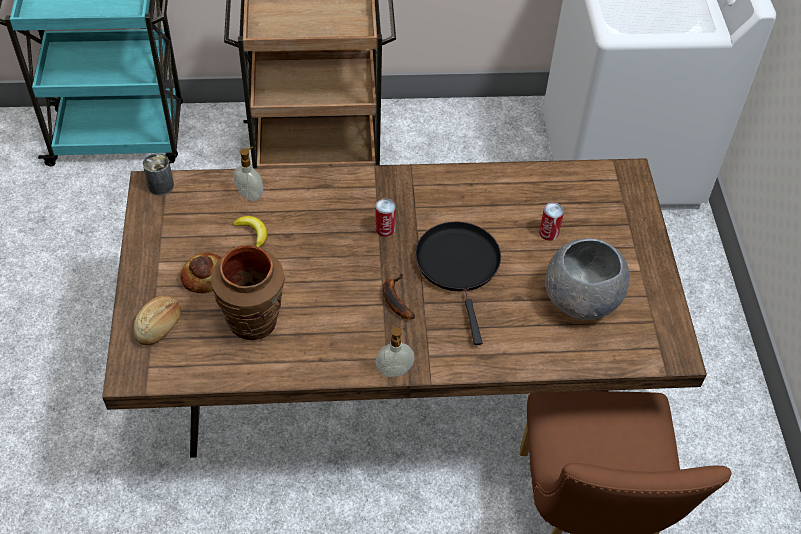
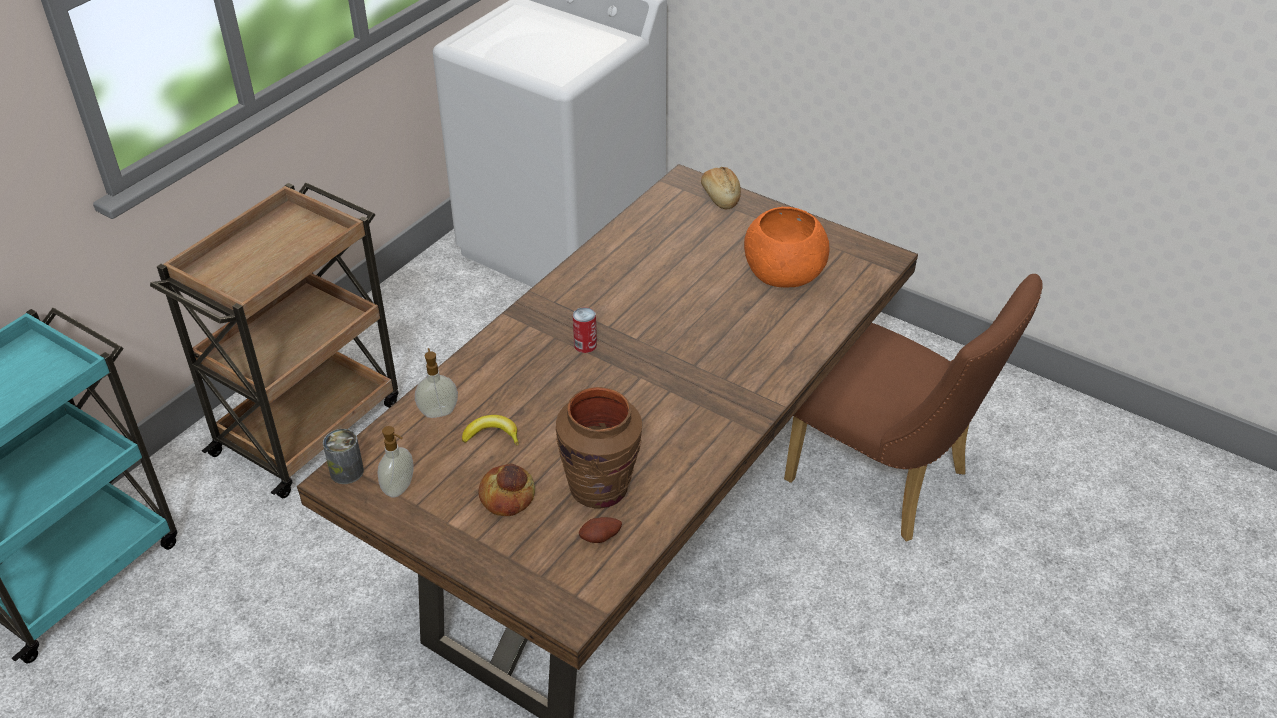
camera: 50 degrees left, 10 degrees down
bread [133,295,181,346] -> bread moved to [701,167,741,209]
soap dispenser [376,327,415,377] -> soap dispenser moved to [377,426,414,498]
banana [383,274,415,320] -> none
black frying pan [415,222,501,345] -> none
can [539,203,564,241] -> none
grey bowl [545,238,630,320] -> orange bowl [744,207,829,288]
none -> potato [579,517,622,543]

